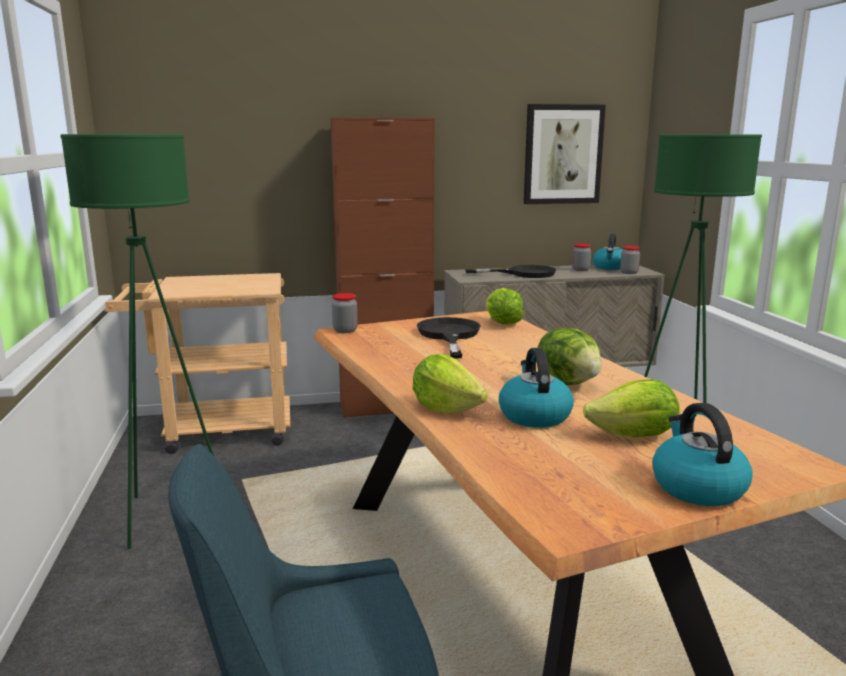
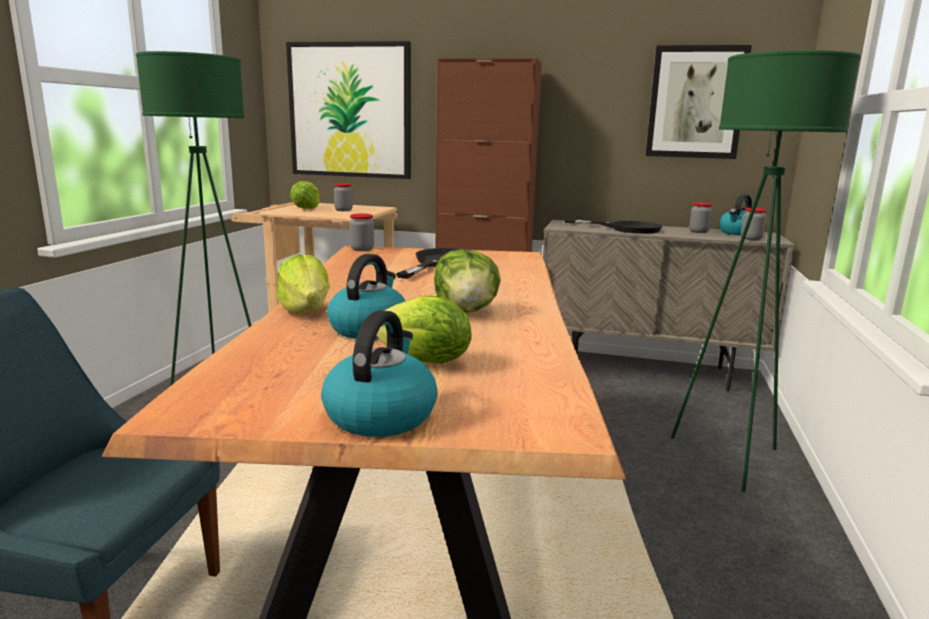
camera: 25 degrees right, 0 degrees up
lettuce [486,288,523,325] -> lettuce moved to [290,181,320,209]
none -> picture [286,41,411,179]
none -> jar [334,183,353,211]

